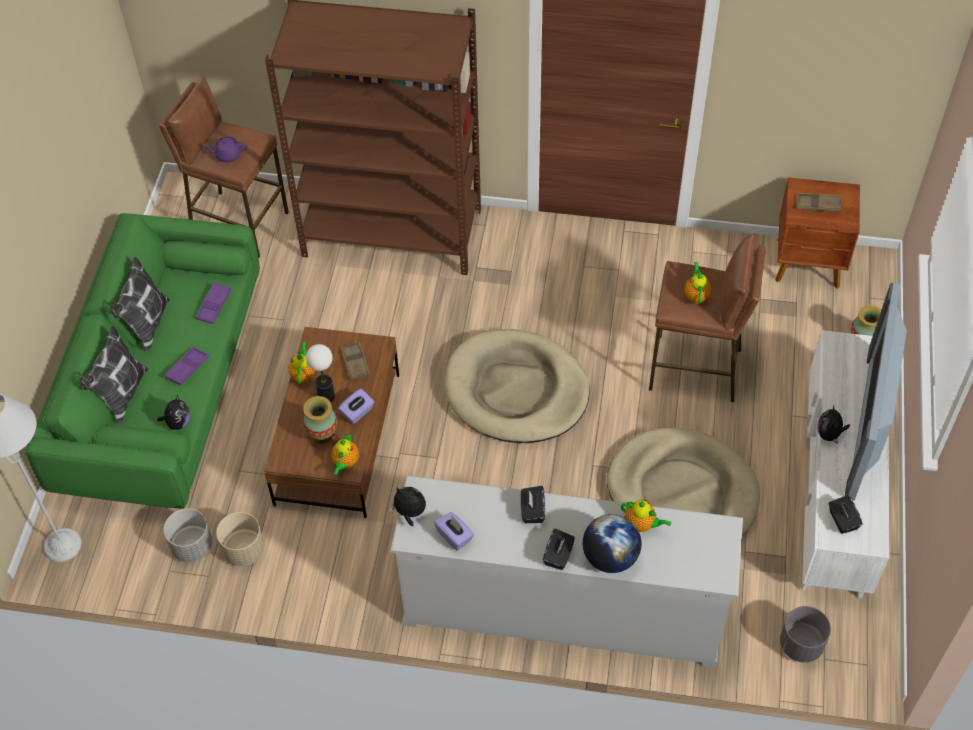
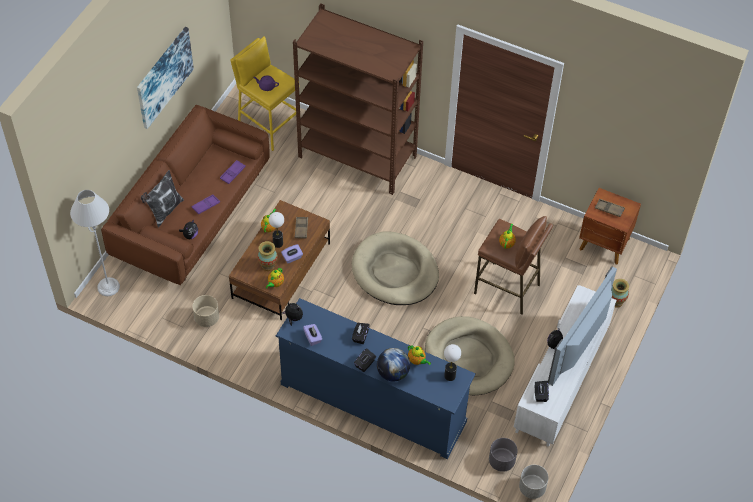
camera: 15 degrees right, 0 degrees up
green sofa [25,213,260,509] -> brown sofa [101,105,269,285]
pillow [109,256,170,352] -> none
brown stool [159,76,289,258] -> yellow stool [230,36,296,151]
grey planter [164,509,213,563] -> grey planter moved to [519,465,549,499]
white cabinet [390,475,743,668] -> blue cabinet [276,298,476,459]
none -> picture [137,27,194,129]
none -> table lamp [444,344,461,381]

